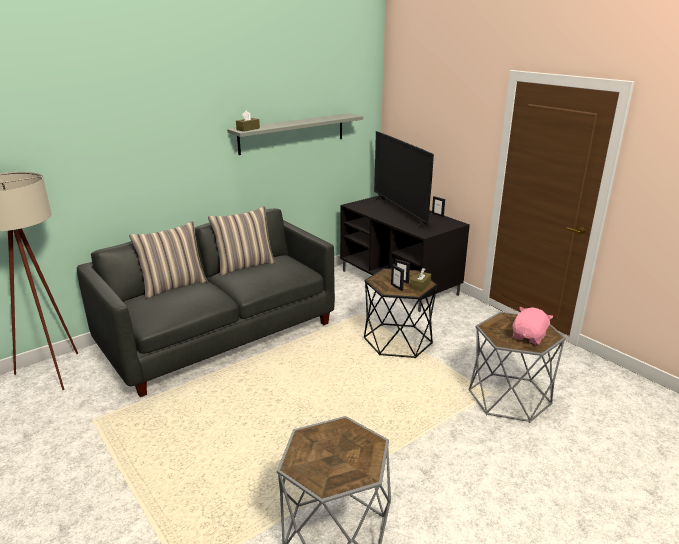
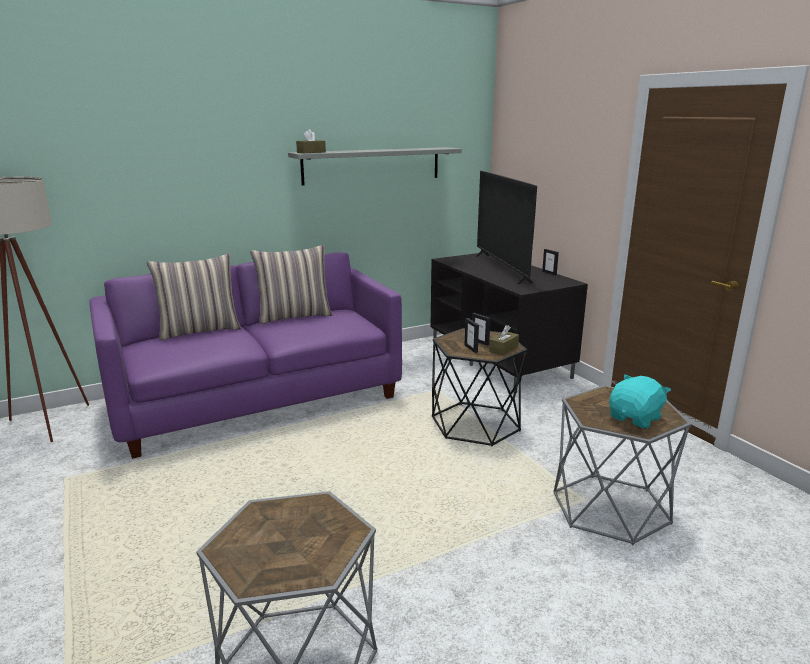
camera: 10 degrees right, 5 degrees down
grey sofa [77,209,335,397] -> purple sofa [89,252,402,459]
pink plush toy [513,307,553,345] -> turquoise plush toy [609,374,671,429]

